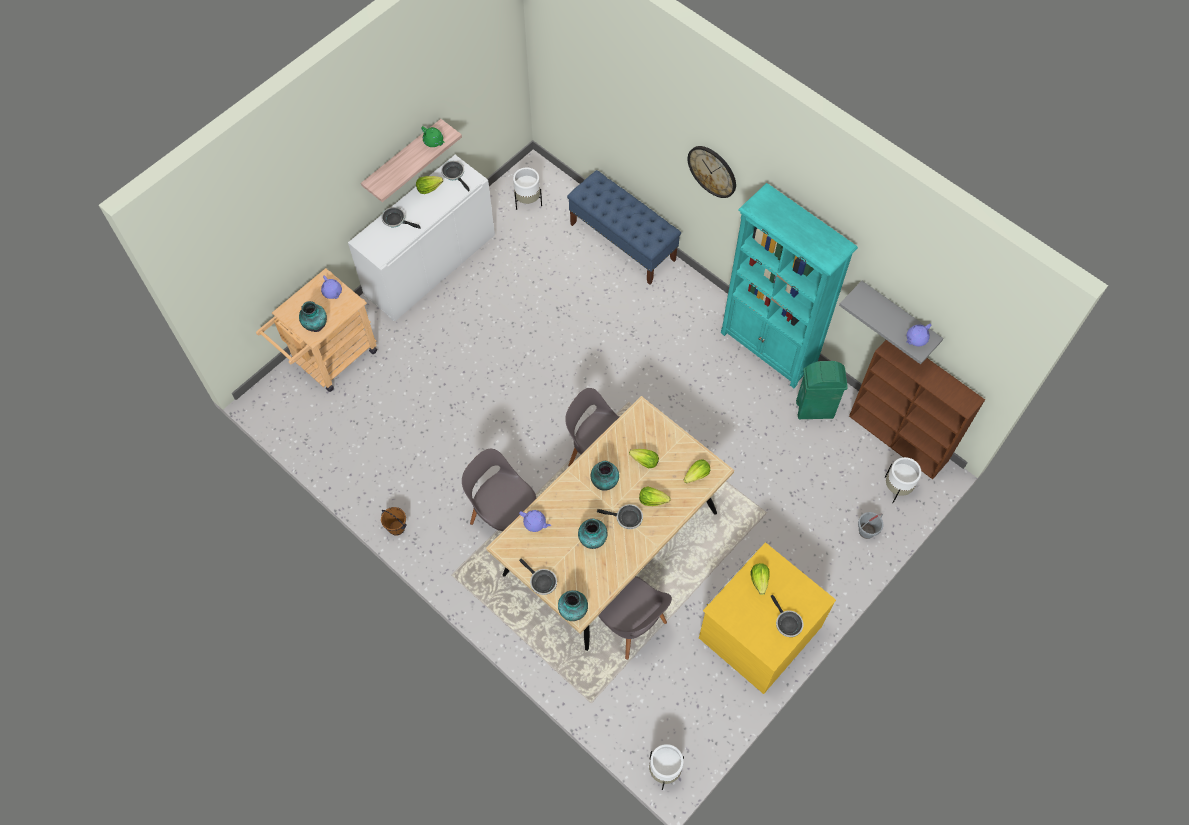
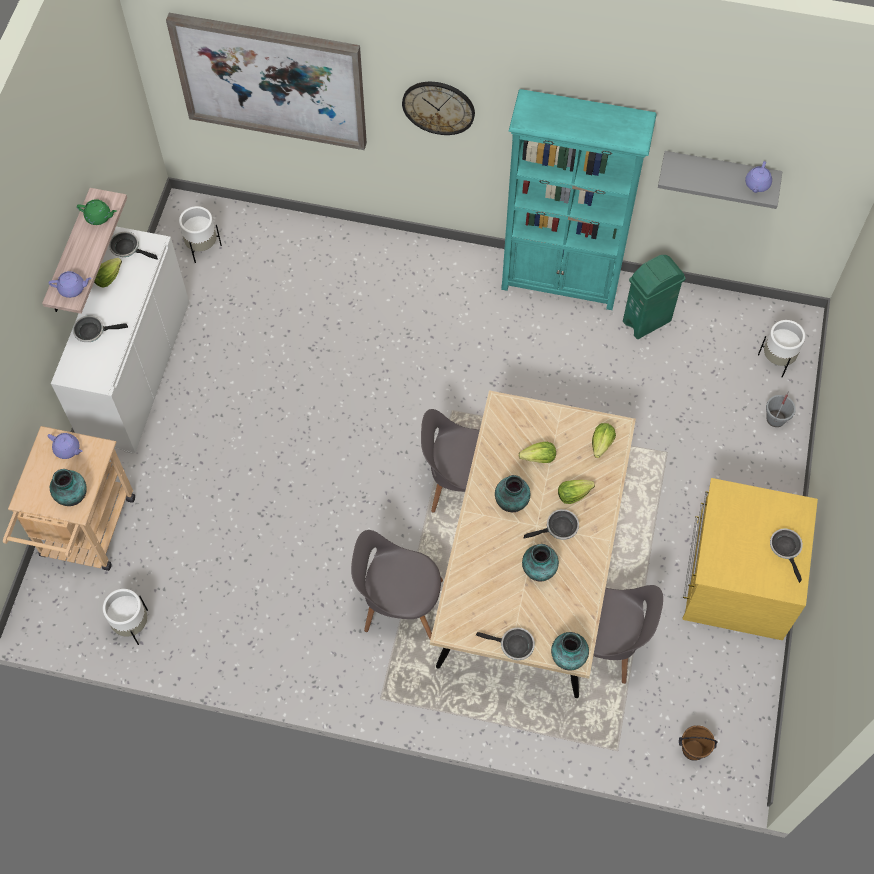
camera: 30 degrees left, 0 degrees up
brown bucket [381,507,407,536] -> brown bucket moved to [679,725,718,761]
purple teapot [519,510,551,532] -> purple teapot moved to [48,271,92,298]
blue bench [567,170,681,285] -> none
white planter [649,744,684,790] -> white planter moved to [103,589,148,645]
lettuce [750,563,770,595] -> none
frying pan [771,595,803,637] -> frying pan turned 135 degrees counterclockwise [770,529,803,583]
brown bookcase [849,340,985,479] -> none
none -> picture [166,13,367,150]

